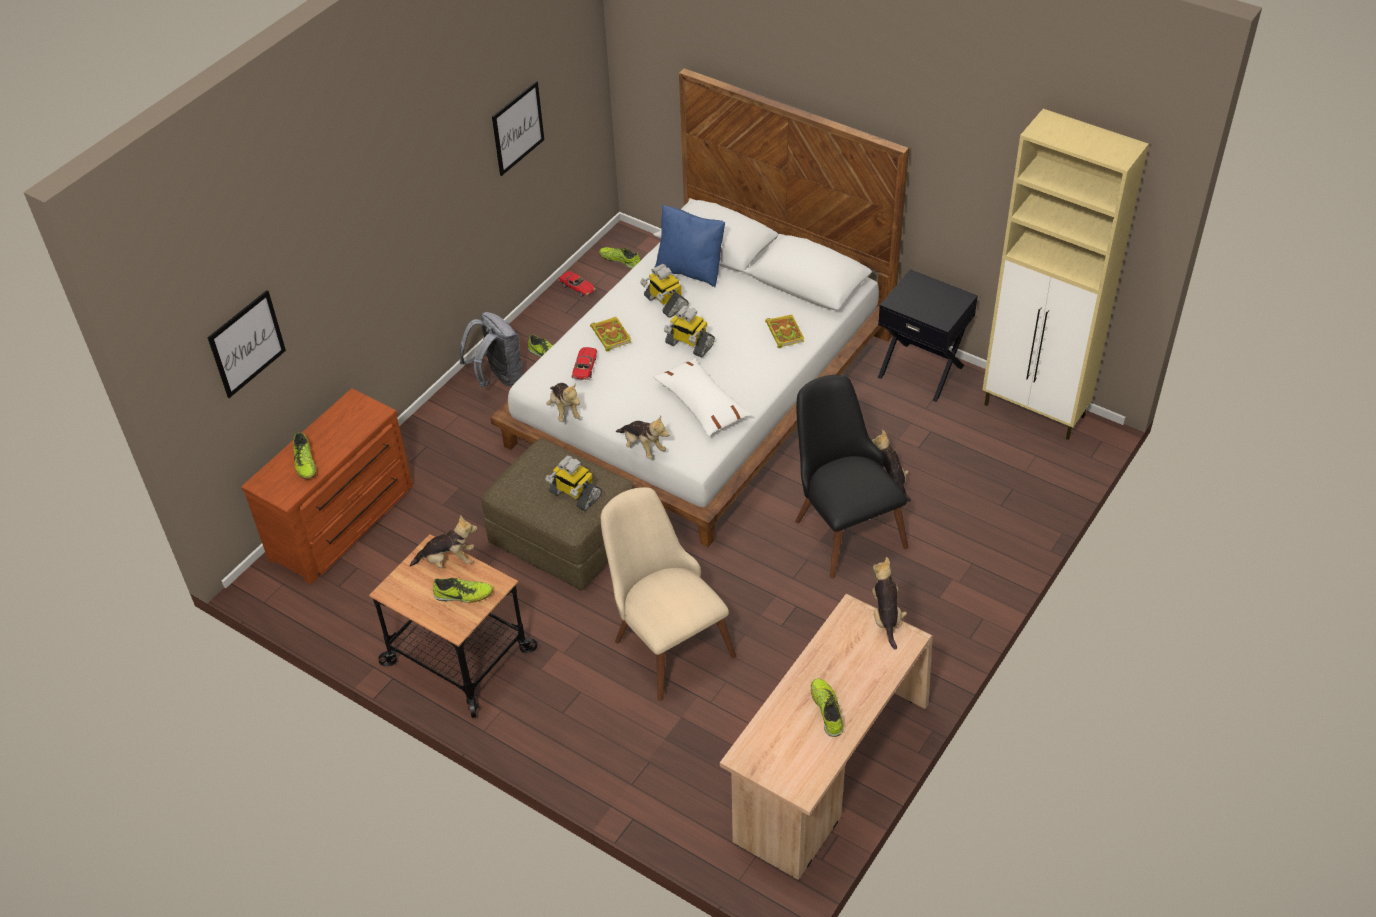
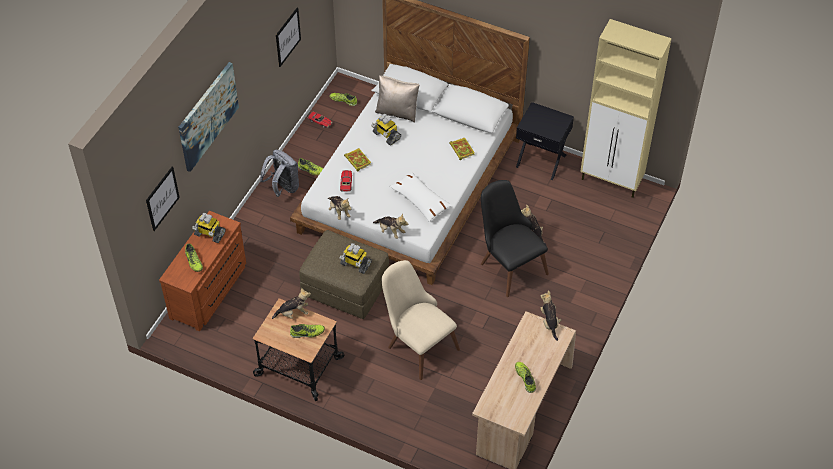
camera: 10 degrees left, 5 degrees up
blue pillow [654,205,725,287] -> beige pillow [375,75,419,123]
toy robot [664,305,715,357] -> toy robot moved to [192,213,226,243]
none -> picture [178,62,239,172]

